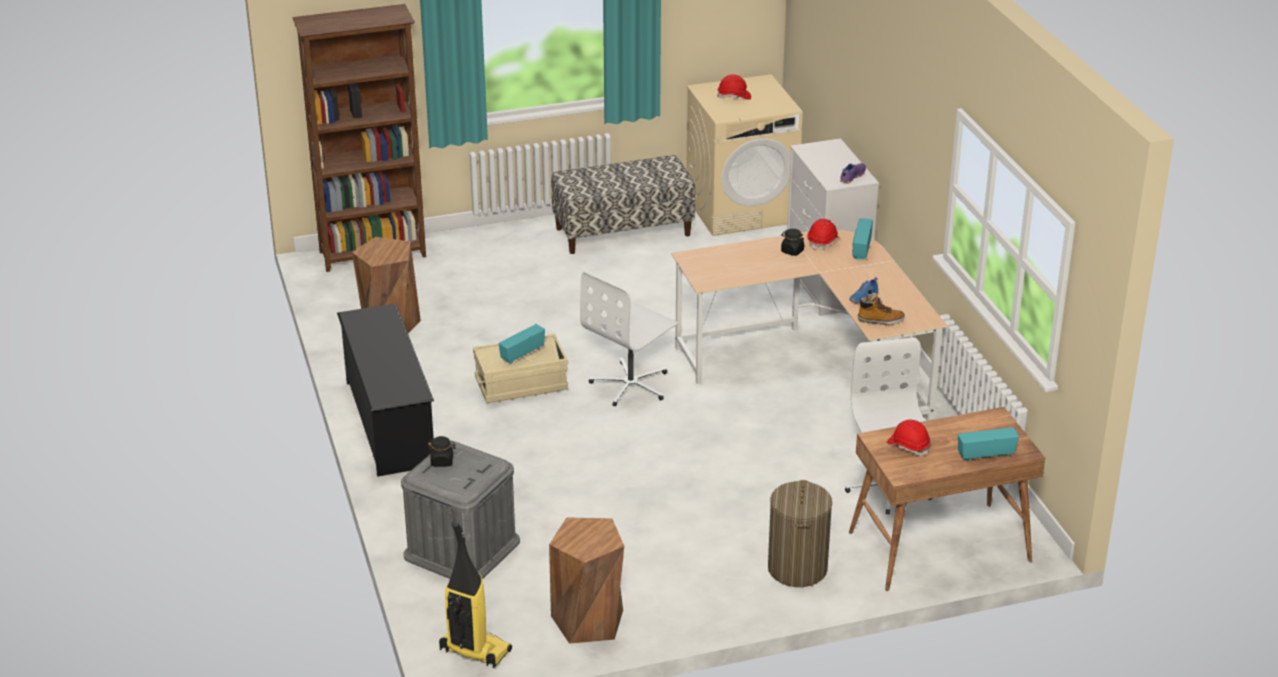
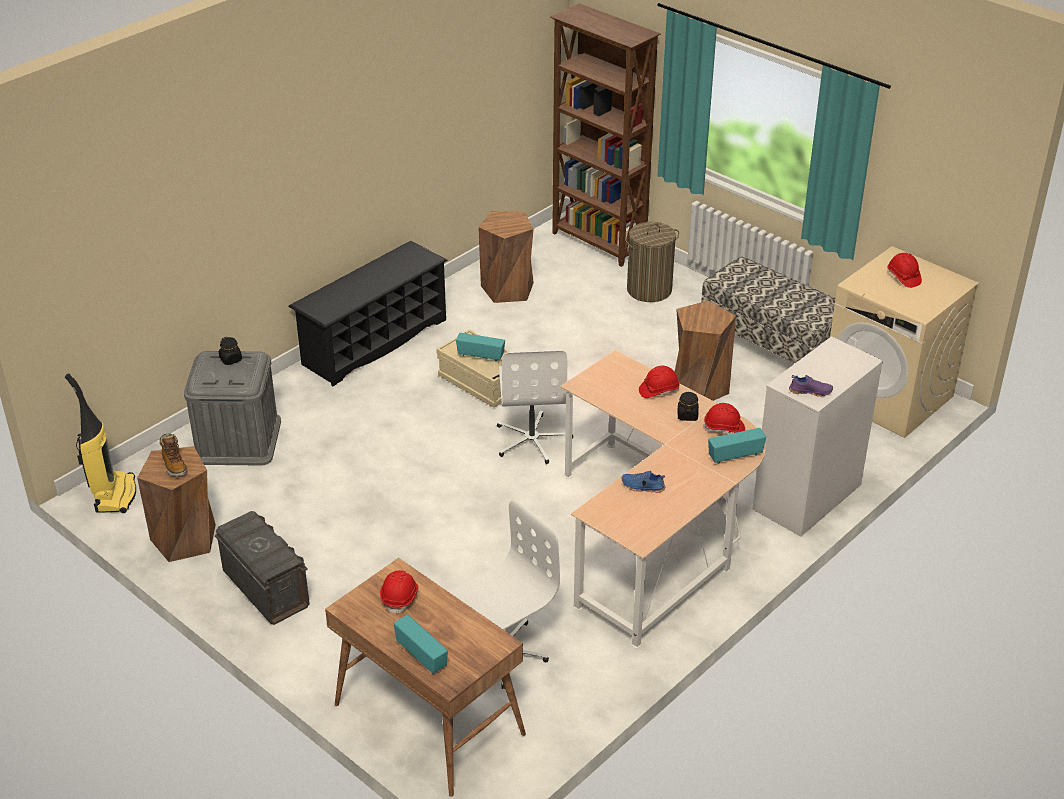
camera: 60 degrees right, 5 degrees up
white office chair [580,272,678,407] -> white office chair turned 105 degrees counterclockwise [497,350,573,464]
laundry basket [768,480,832,587] -> laundry basket moved to [626,222,679,302]
boot [858,293,905,325] -> boot moved to [160,433,187,476]
none -> grey storage box [215,511,310,625]
none -> red hard hat [639,366,680,398]
none -> brown stool [675,301,736,401]

